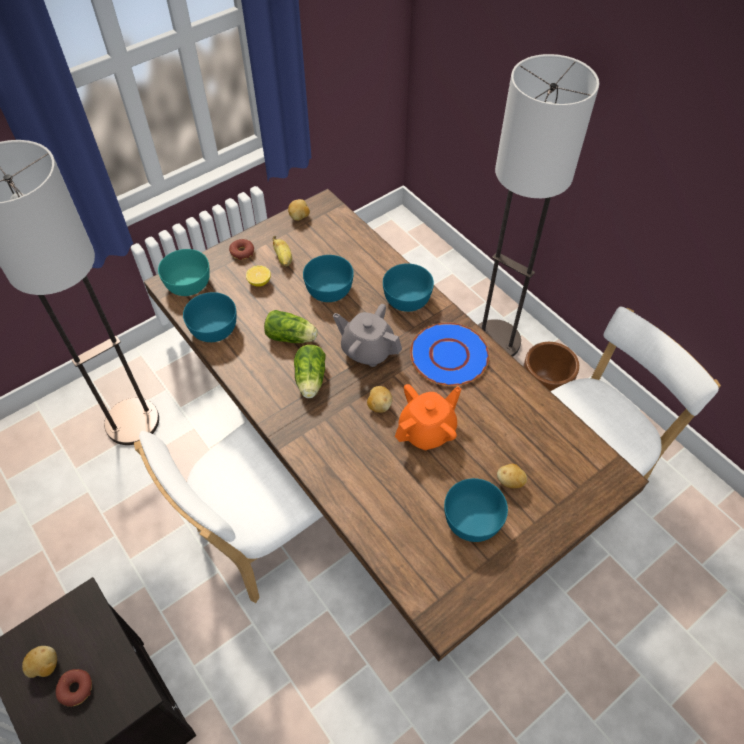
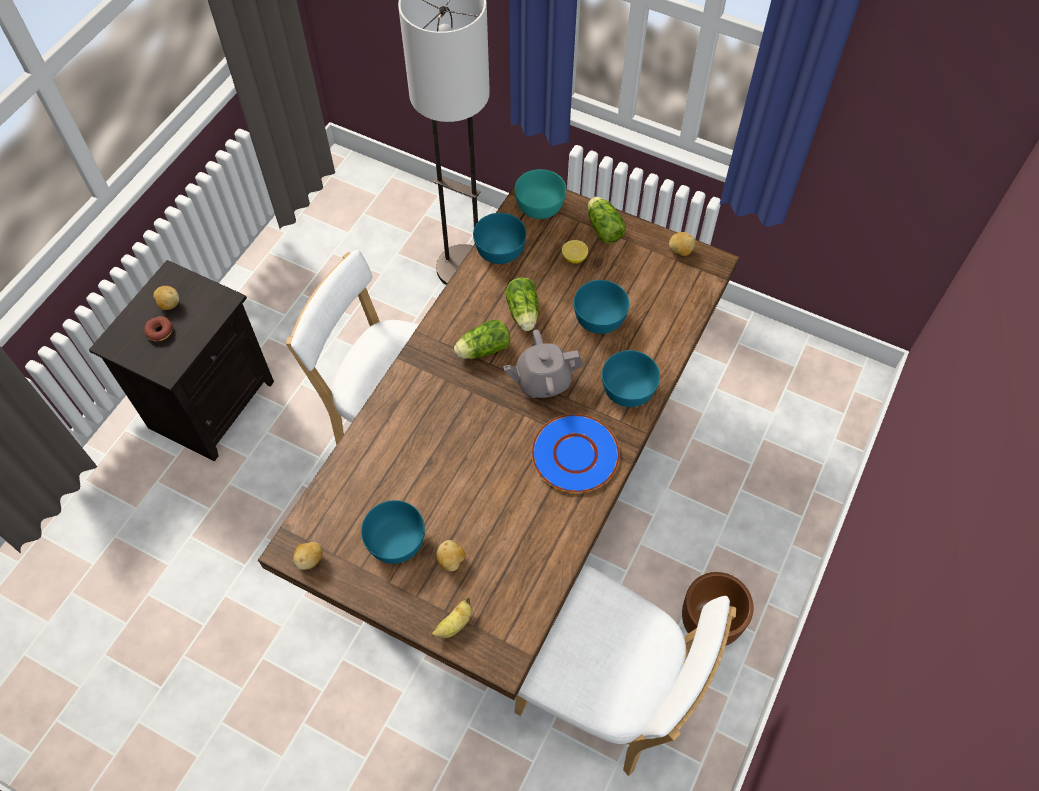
camera: 65 degrees right, 5 degrees up
donut [229,239,254,260] -> lettuce [588,197,626,244]
banana [273,236,292,267] -> banana moved to [432,597,472,638]
grey teapot [333,304,402,367] -> grey teapot turned 105 degrees counterclockwise [503,330,583,398]
potato [367,386,392,413] -> potato moved to [293,542,323,570]
orange teapot [395,384,461,450] -> none
floor lamp [478,54,599,357] -> none

